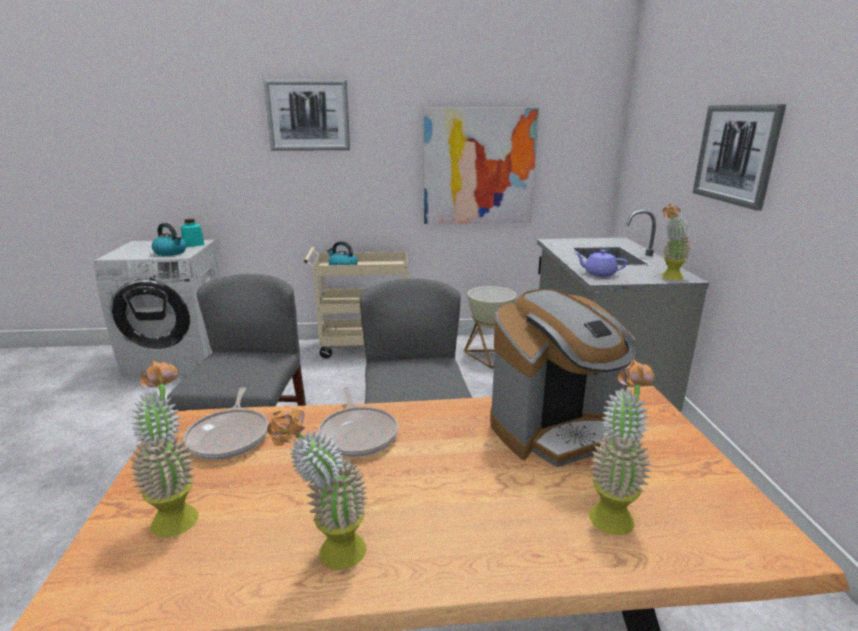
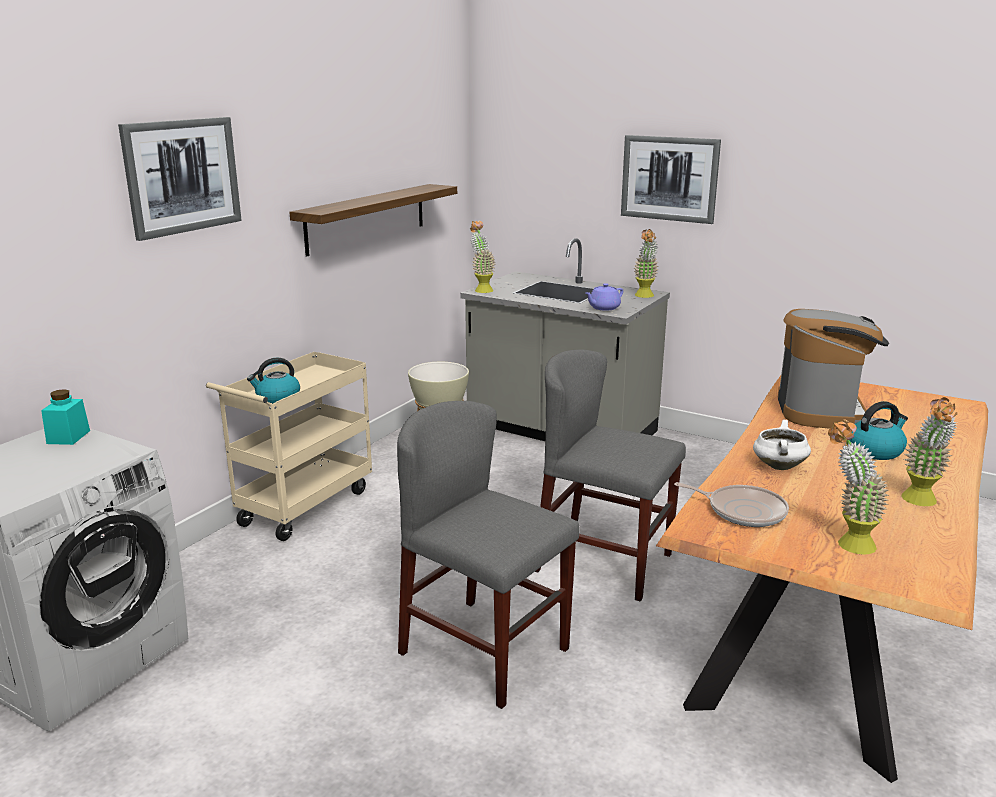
camera: 55 degrees left, 0 degrees up
kettle [152,223,186,256] -> kettle moved to [850,401,908,460]
frying pan [318,387,398,457] -> white cooking pot [753,420,811,470]
picture [424,108,539,224] -> shelf [289,184,457,257]
potted plant [589,359,655,535] -> potted plant moved to [470,221,495,293]

